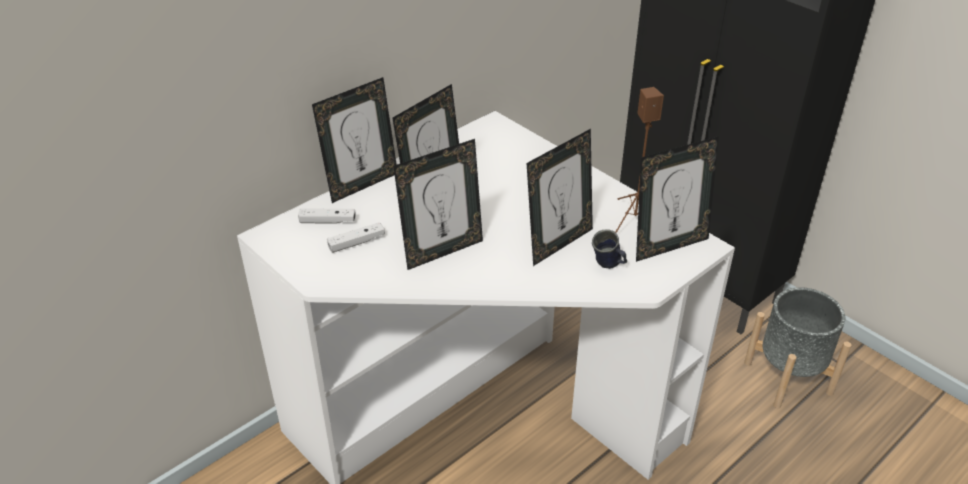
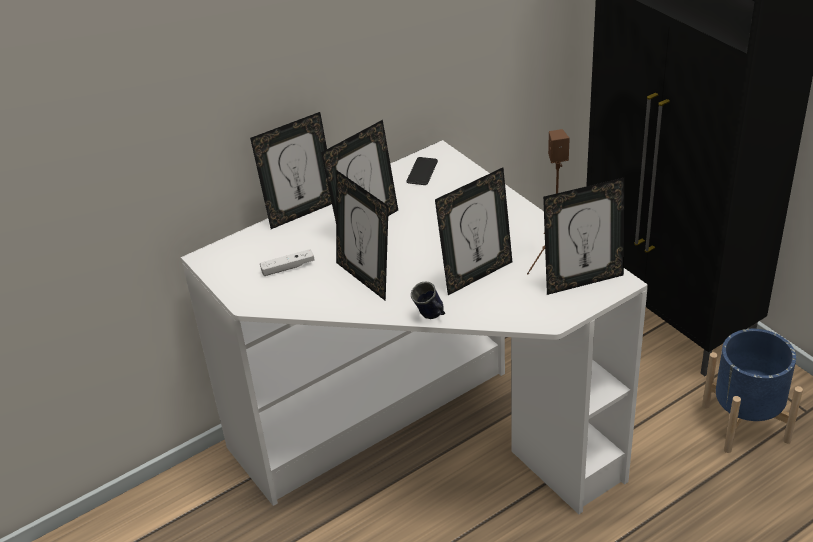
camera: 10 degrees right, 0 degrees up
white game controller [298,208,356,224] -> none
picture frame [393,139,483,270] -> picture frame turned 75 degrees clockwise [336,170,389,301]
blue mug [592,229,627,269] -> blue mug moved to [411,282,445,319]
grey planter [744,287,852,408] -> blue planter [702,329,803,453]
none -> phone [407,157,438,185]

